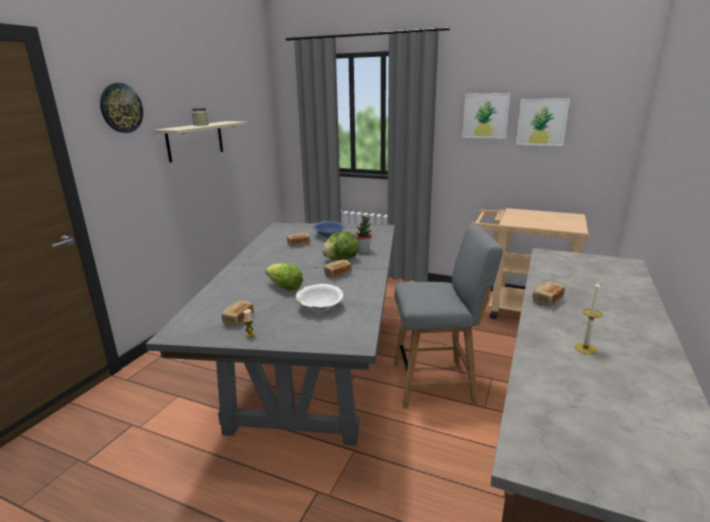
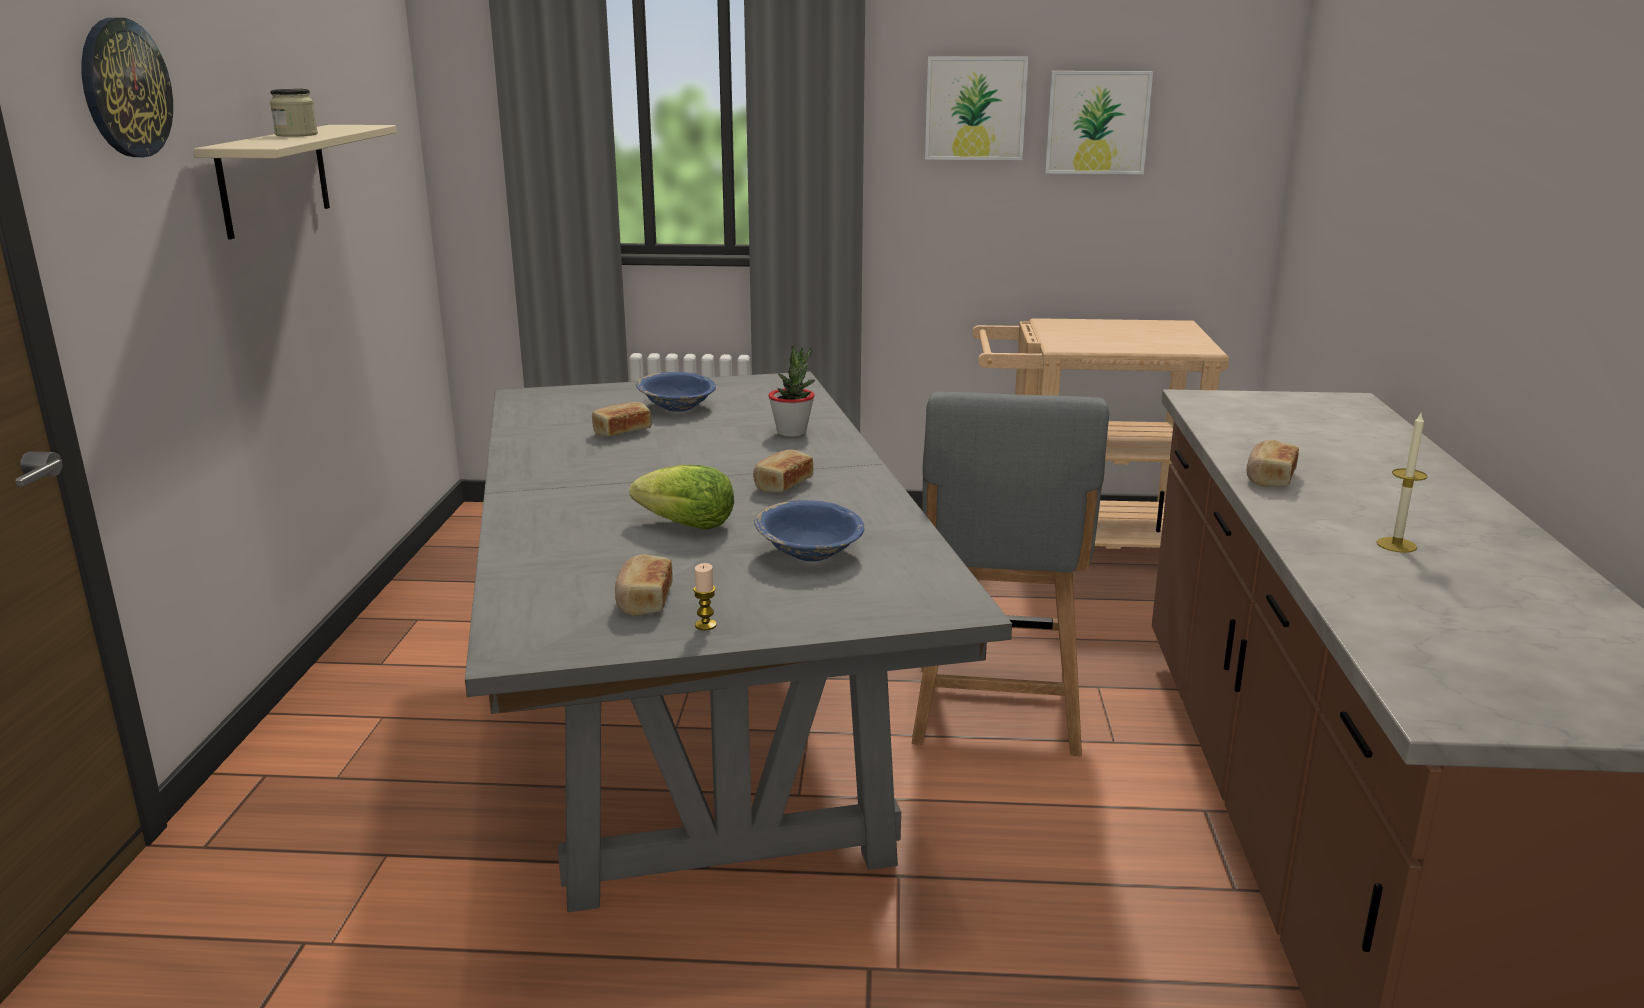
camera: 20 degrees left, 0 degrees up
white bowl [296,284,343,312] -> blue bowl [754,500,865,561]
lettuce [322,231,359,260] -> none
grey chair [394,224,503,408] -> grey chair turned 120 degrees clockwise [912,392,1109,756]

